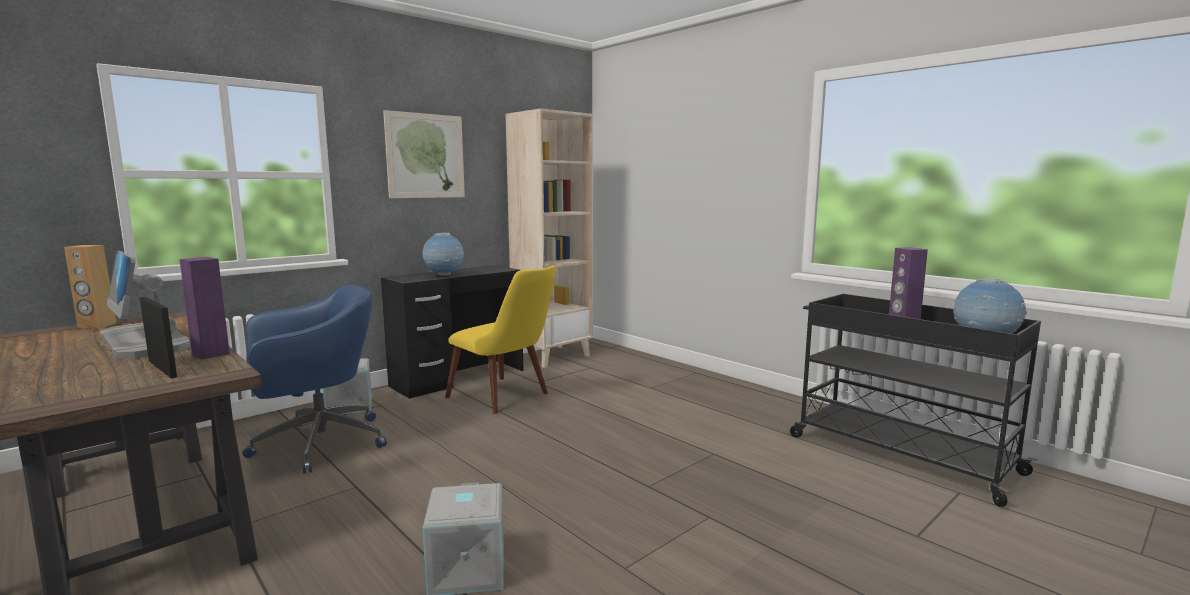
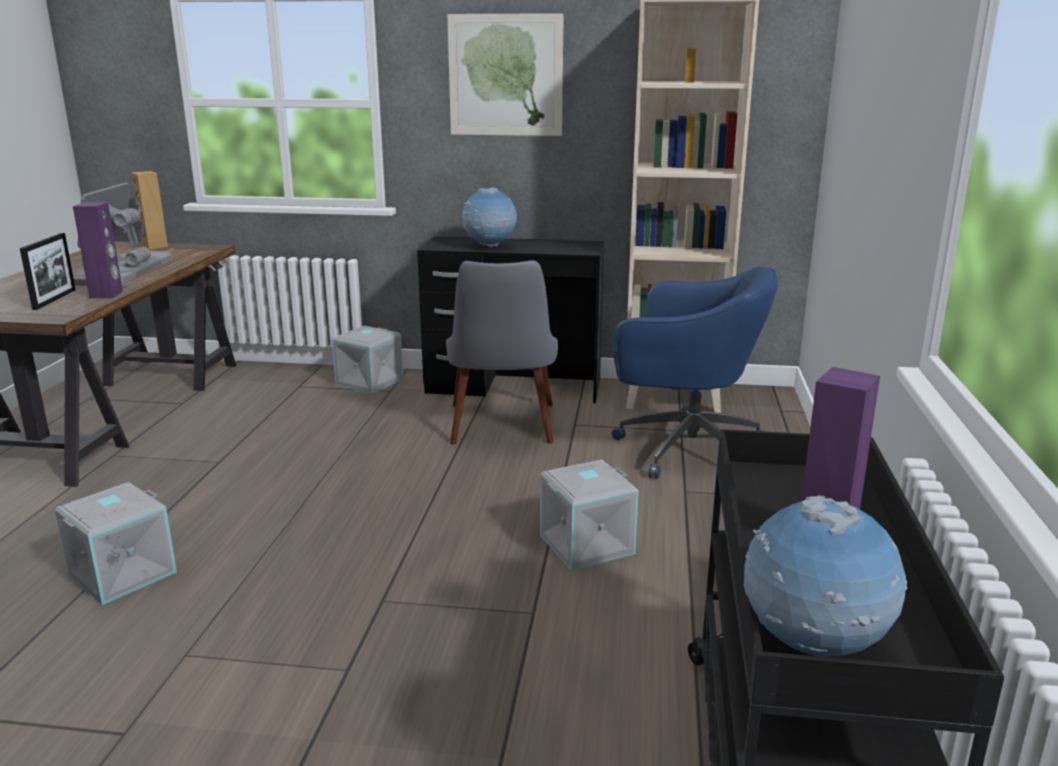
camera: 50 degrees right, 10 degrees up
blue office chair [242,286,387,474] -> blue office chair moved to [612,266,778,479]
yellow chair [445,265,556,414] -> grey chair [446,260,558,444]
none -> grey storage box [540,460,639,570]

